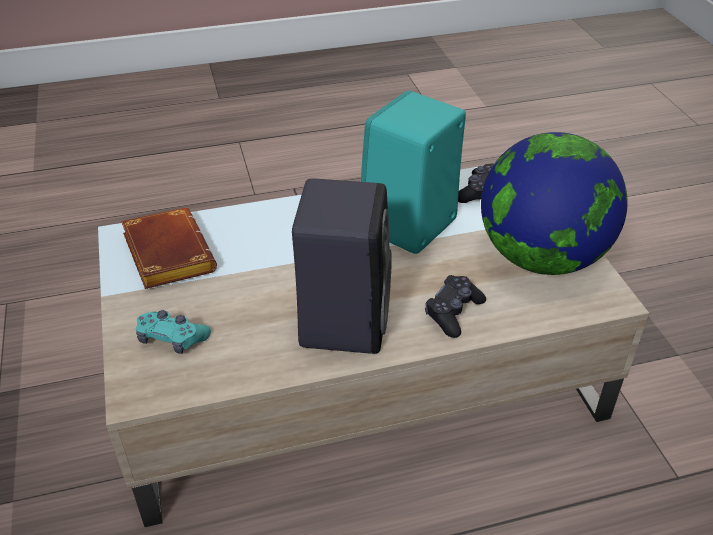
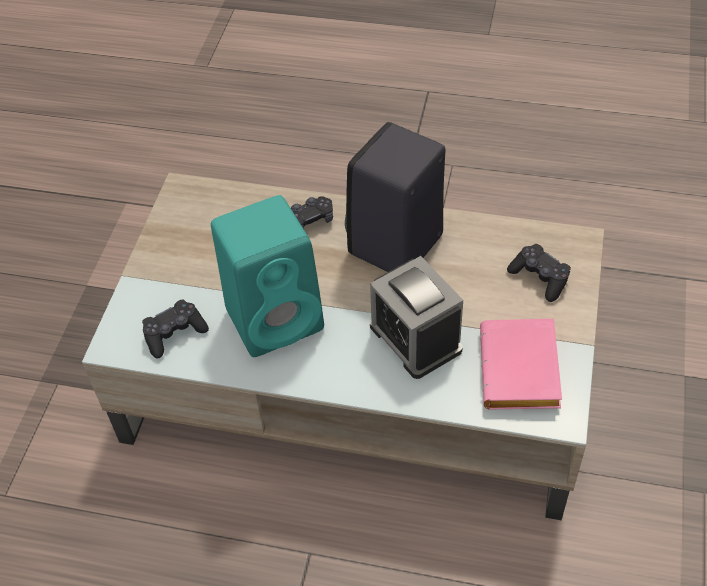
camera: 150 degrees left, 10 degrees up
brown book [121,208,217,289] -> pink book [480,319,562,409]
turquoise game controller [136,310,211,354] -> black game controller [507,244,571,302]
globe [481,132,628,275] -> none
none -> alarm clock [370,256,463,379]

